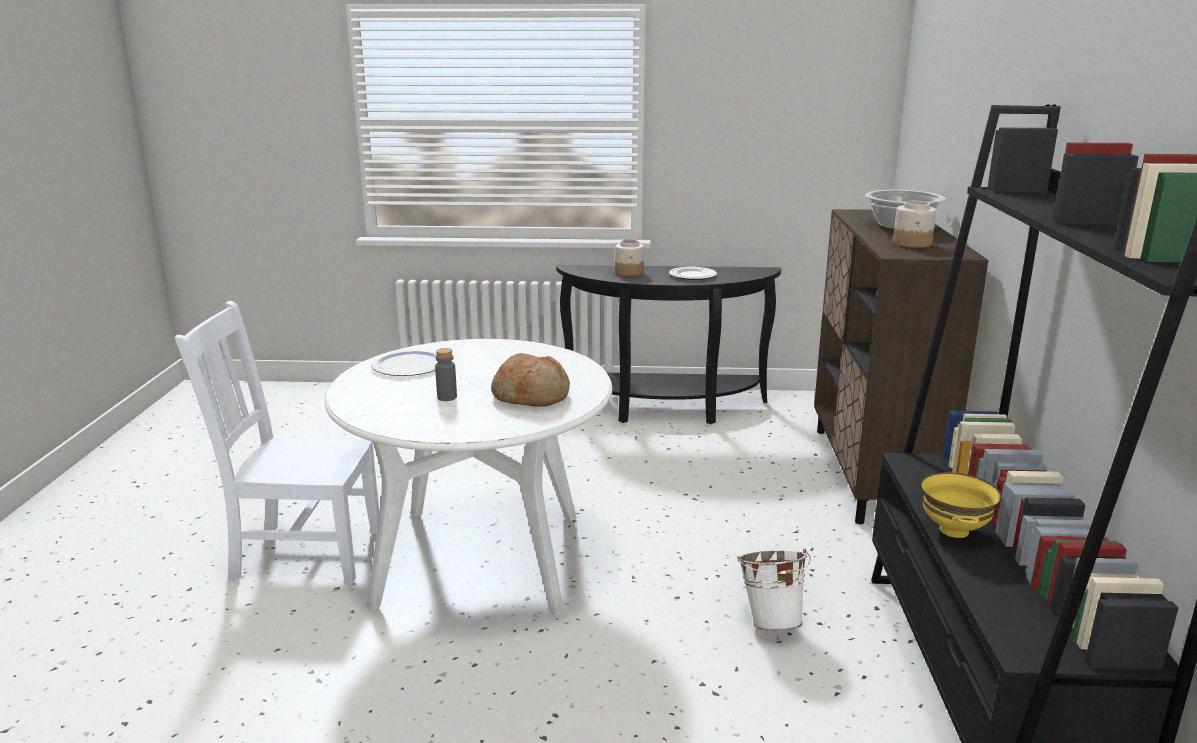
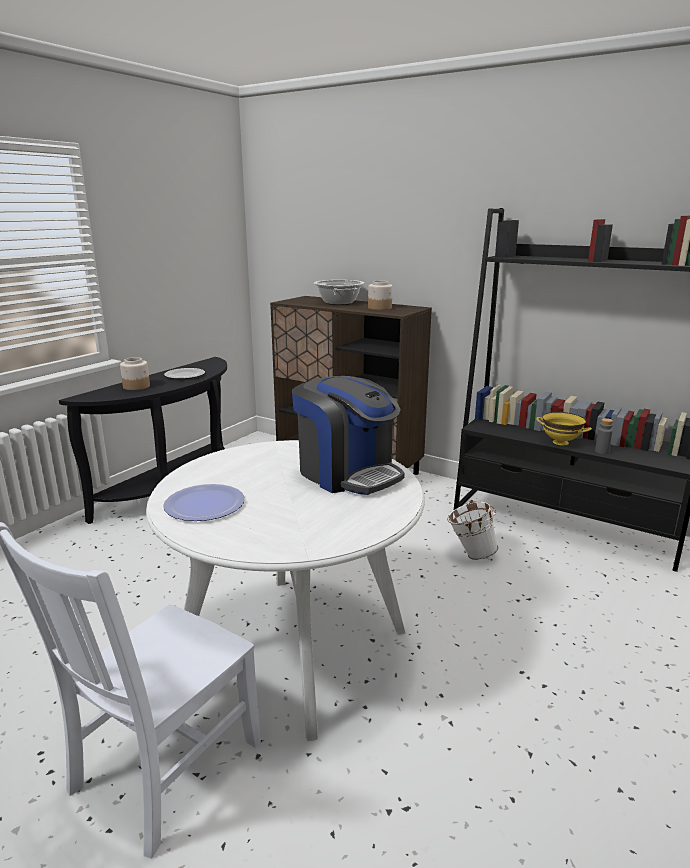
camera: 60 degrees left, 0 degrees up
grey bottle [435,348,457,401] -> grey bottle moved to [595,418,613,454]
bread [491,353,570,407] -> coffee machine [292,376,405,495]

